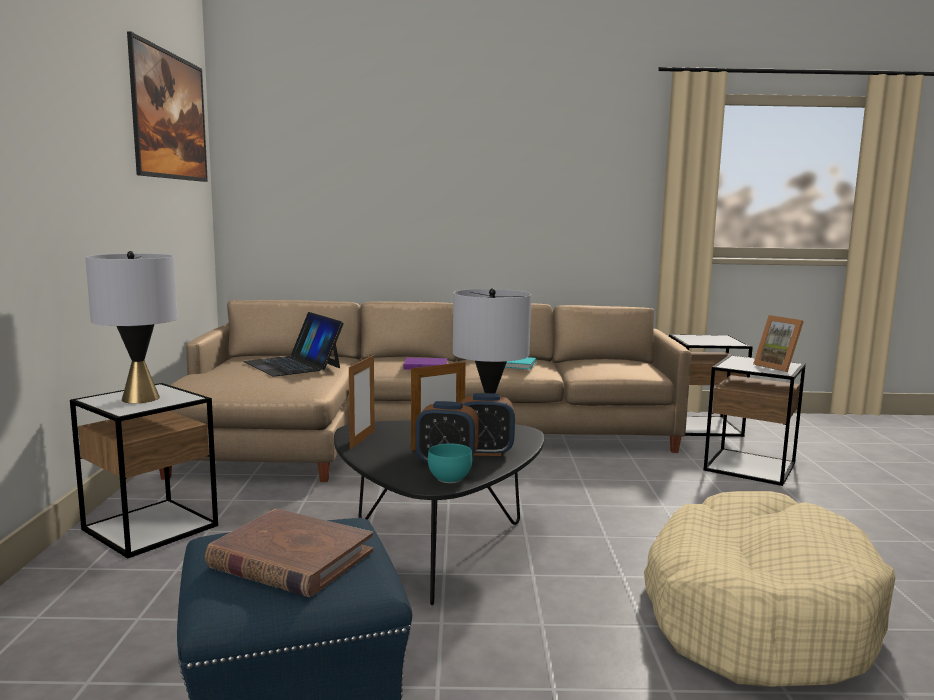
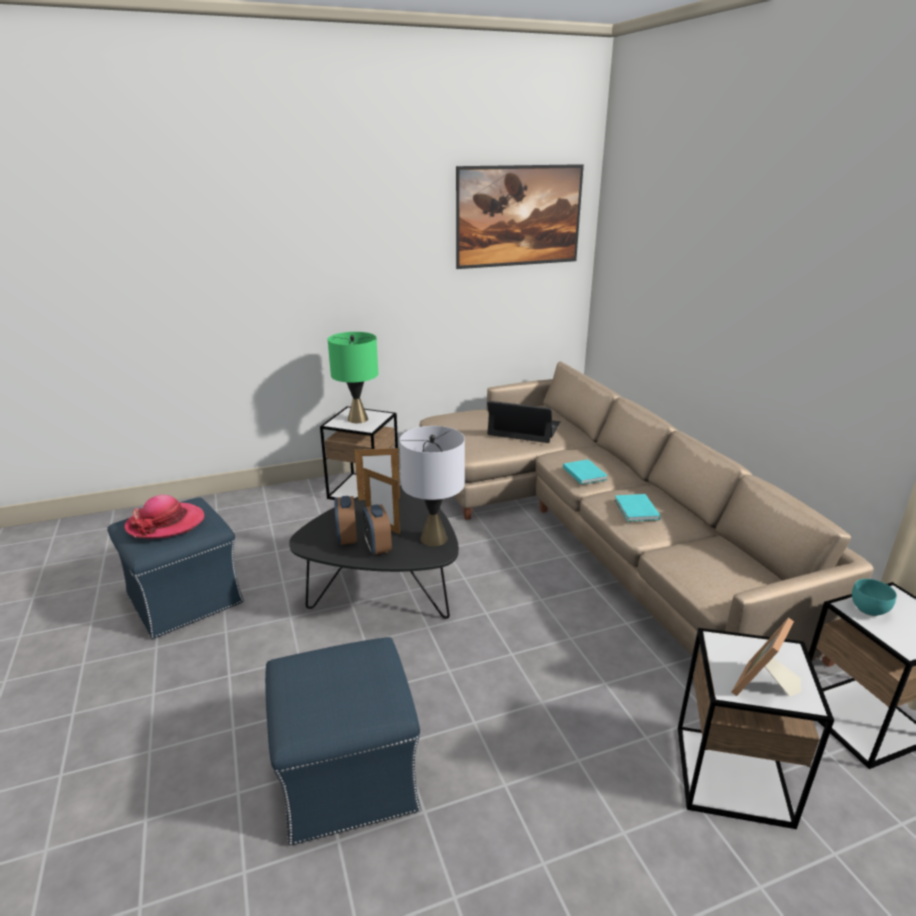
camera: 70 degrees right, 15 degrees up
grey table lamp [85,251,178,403] -> green table lamp [328,332,378,423]
brown book [205,509,373,597] -> hat [124,495,204,539]
laptop [243,312,344,377] -> laptop turned 75 degrees clockwise [487,401,560,443]
purple book [403,358,447,370] -> turquoise book [563,459,608,485]
turquoise bowl [428,443,472,483] -> turquoise bowl moved to [852,579,897,616]
beige dog bed [644,491,896,687] -> blue ottoman [265,637,420,845]

